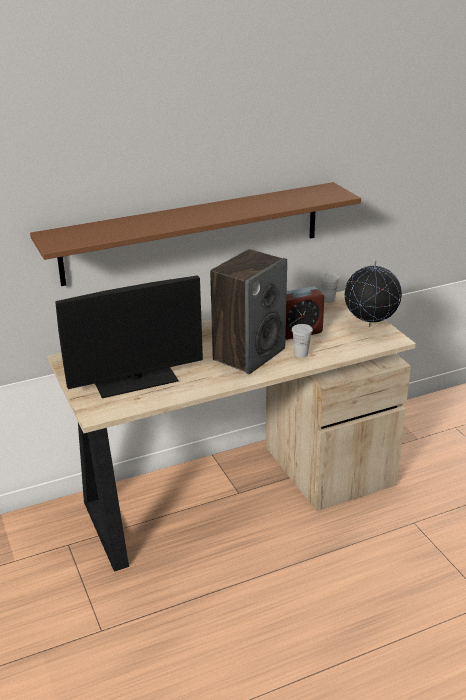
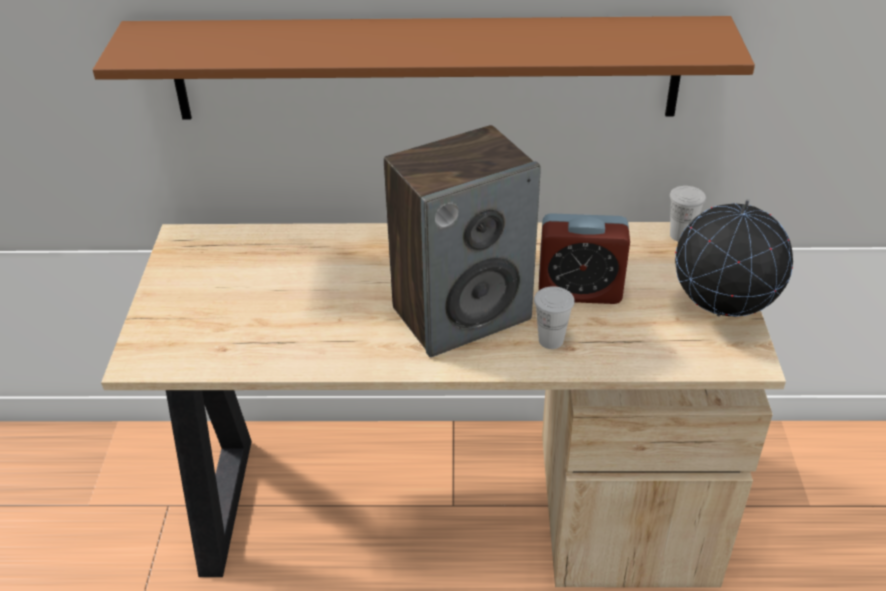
camera: 25 degrees right, 10 degrees up
monitor [55,276,203,398] -> none

